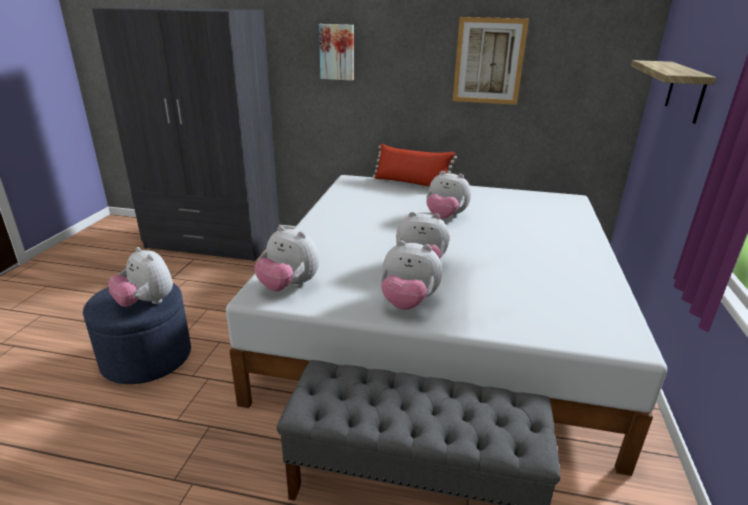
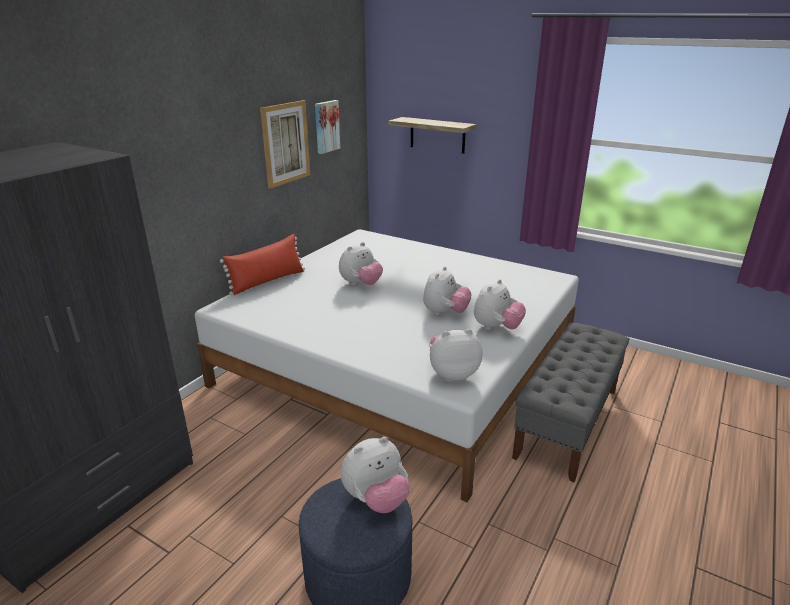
camera: 70 degrees left, 0 degrees up
plush toy [254,226,319,291] -> plush toy turned 150 degrees counterclockwise [429,329,483,382]
picture [319,24,354,81] -> picture moved to [315,100,340,154]

